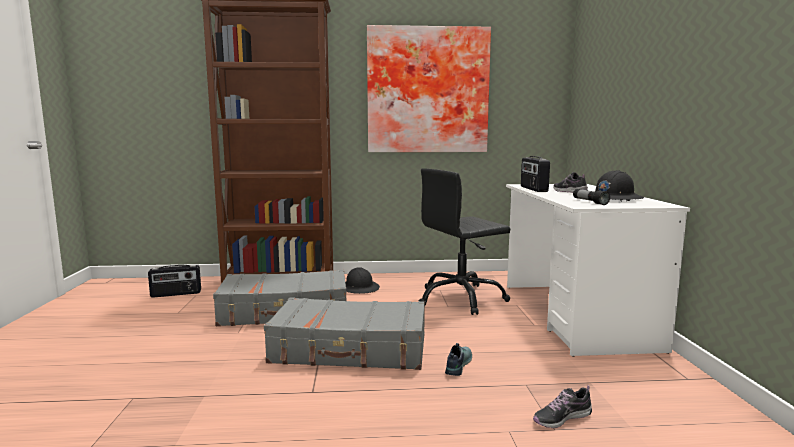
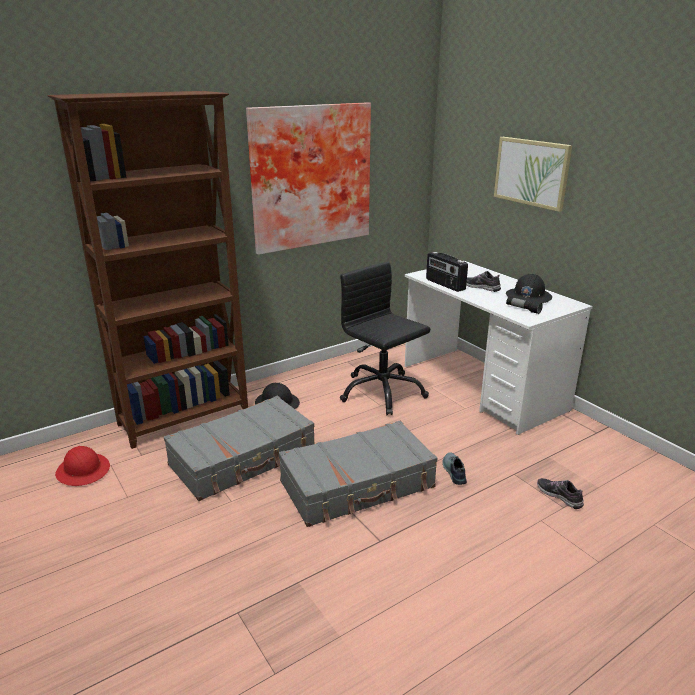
camera: 30 degrees left, 15 degrees up
radio [148,265,201,298] -> red hard hat [55,446,110,486]
black office chair [418,168,510,315] -> black office chair turned 105 degrees clockwise [340,262,430,415]
shoe [533,385,592,428] -> shoe turned 105 degrees clockwise [537,478,584,509]
none -> picture [494,137,572,212]

